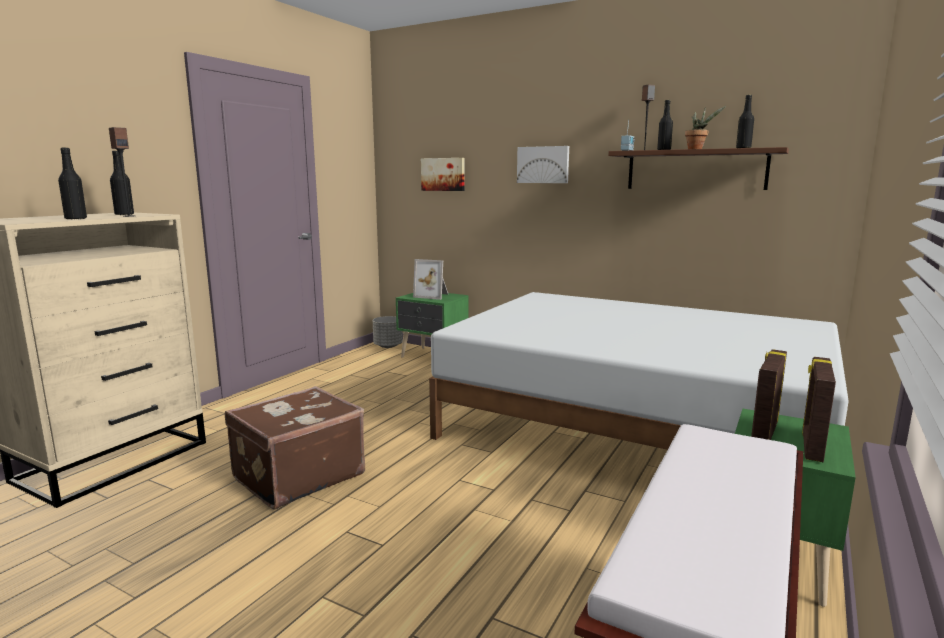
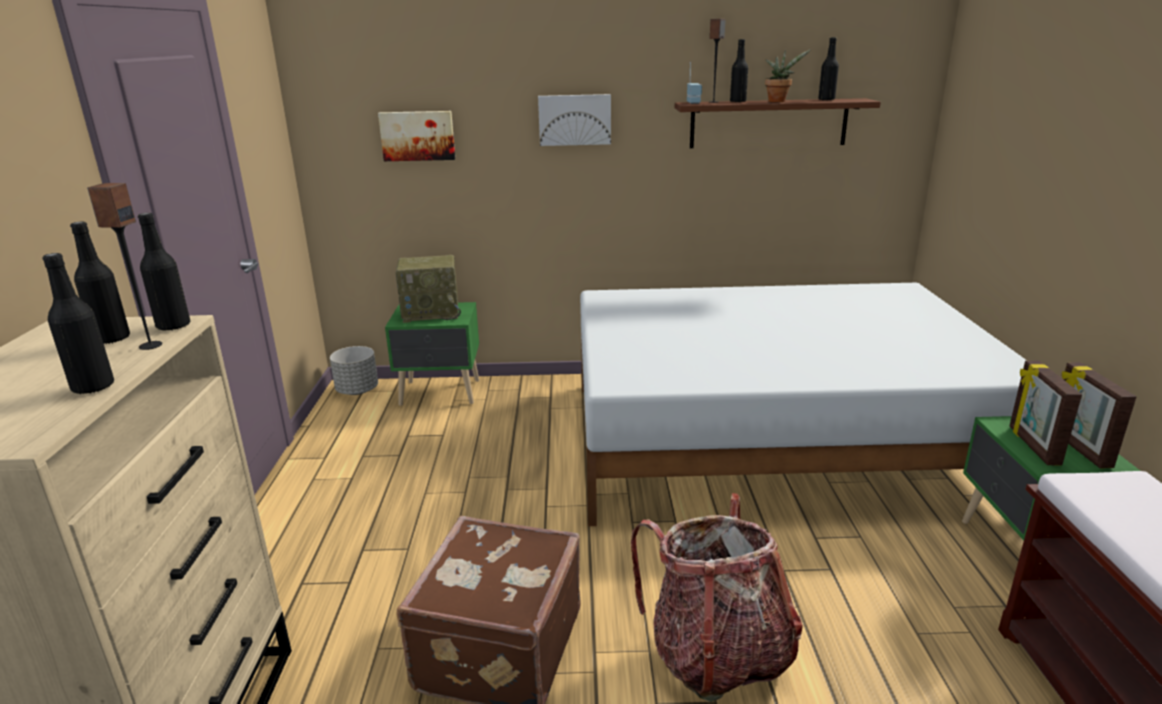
camera: 30 degrees left, 10 degrees up
picture frame [413,259,448,300] -> radio [396,255,461,323]
none -> black bottle [138,213,190,330]
none -> backpack [631,493,803,702]

